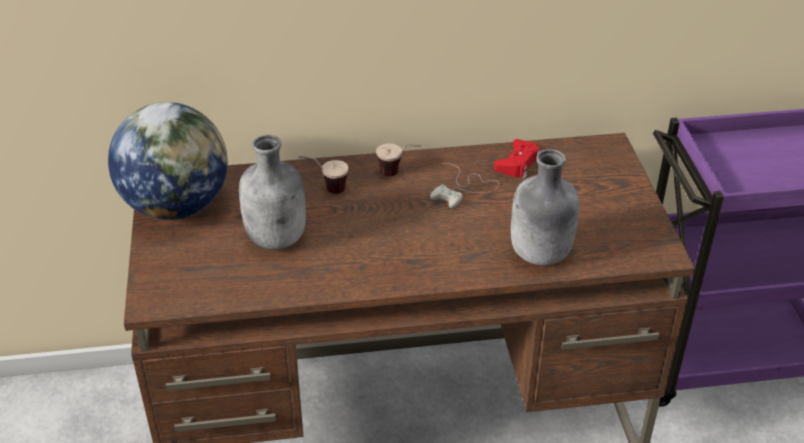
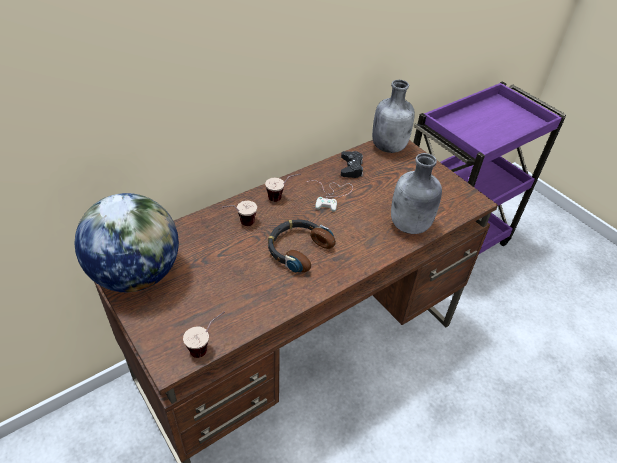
camera: 30 degrees left, 5 degrees up
grey bottle [239,135,306,249] -> grey bottle moved to [372,80,415,153]
red game controller [494,139,540,178] -> black game controller [341,151,363,178]
none -> cup [183,311,225,358]
none -> headphones [268,220,336,272]

